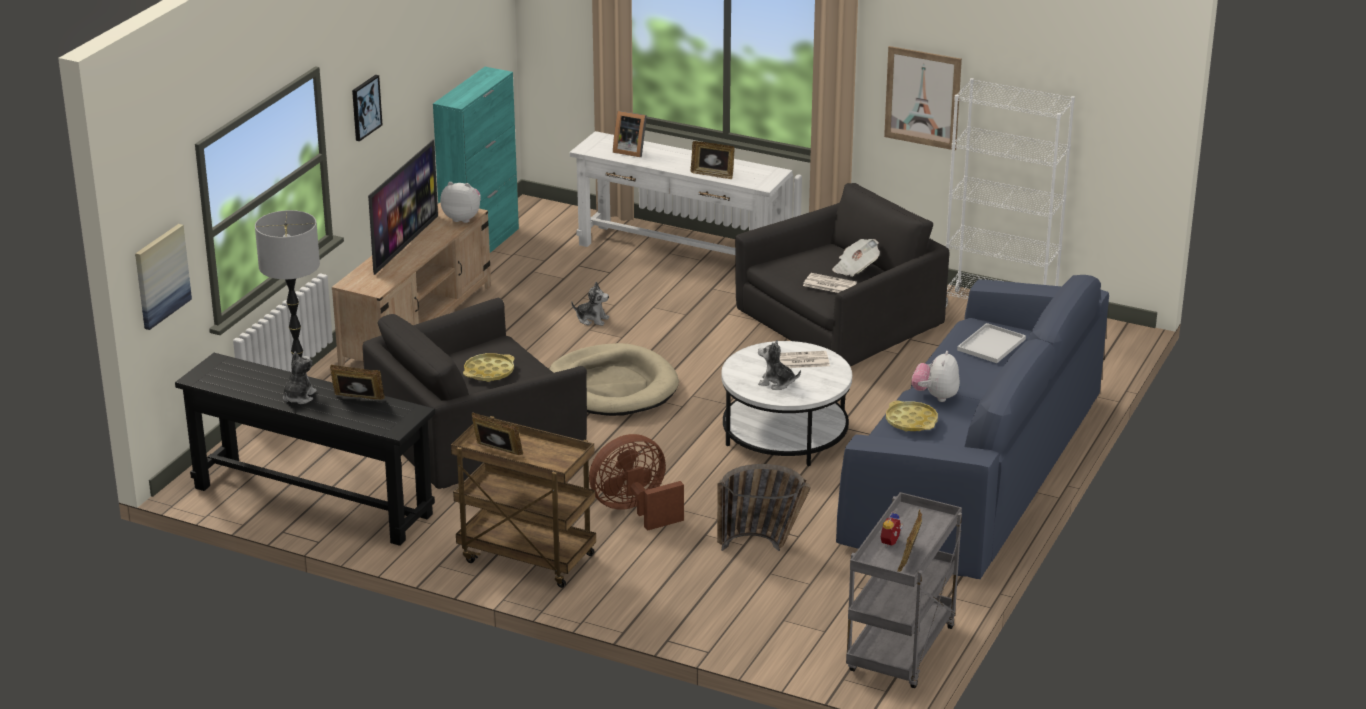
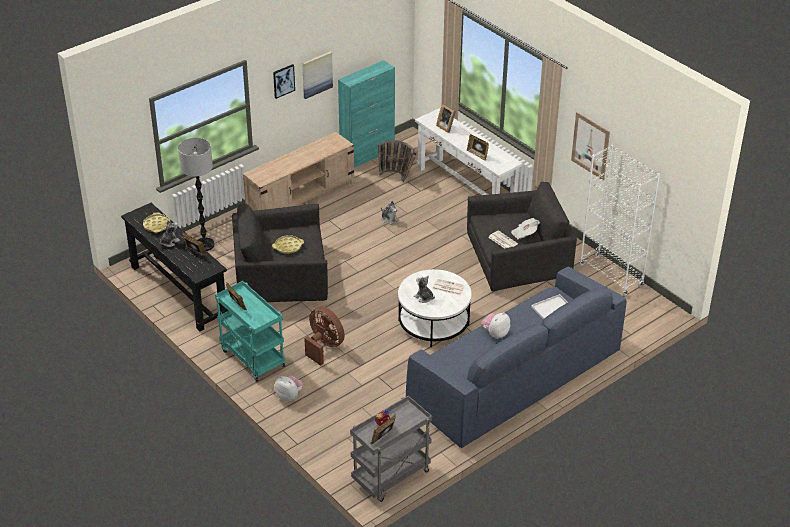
camera: 25 degrees right, 10 degrees up
picture [135,224,192,330] -> picture moved to [302,52,333,99]
television [368,139,438,275] -> none
plush toy [440,182,481,223] -> plush toy moved to [275,376,303,401]
brown cart [451,415,596,588] -> turquoise cart [215,281,285,382]
beige dog bed [549,343,679,416] -> none
brown fan [589,434,684,531] -> brown fan turned 45 degrees clockwise [304,306,345,366]
basket [717,464,811,551] -> basket moved to [378,140,416,182]
yellow tray [886,401,938,432] -> yellow tray moved to [143,212,170,233]

